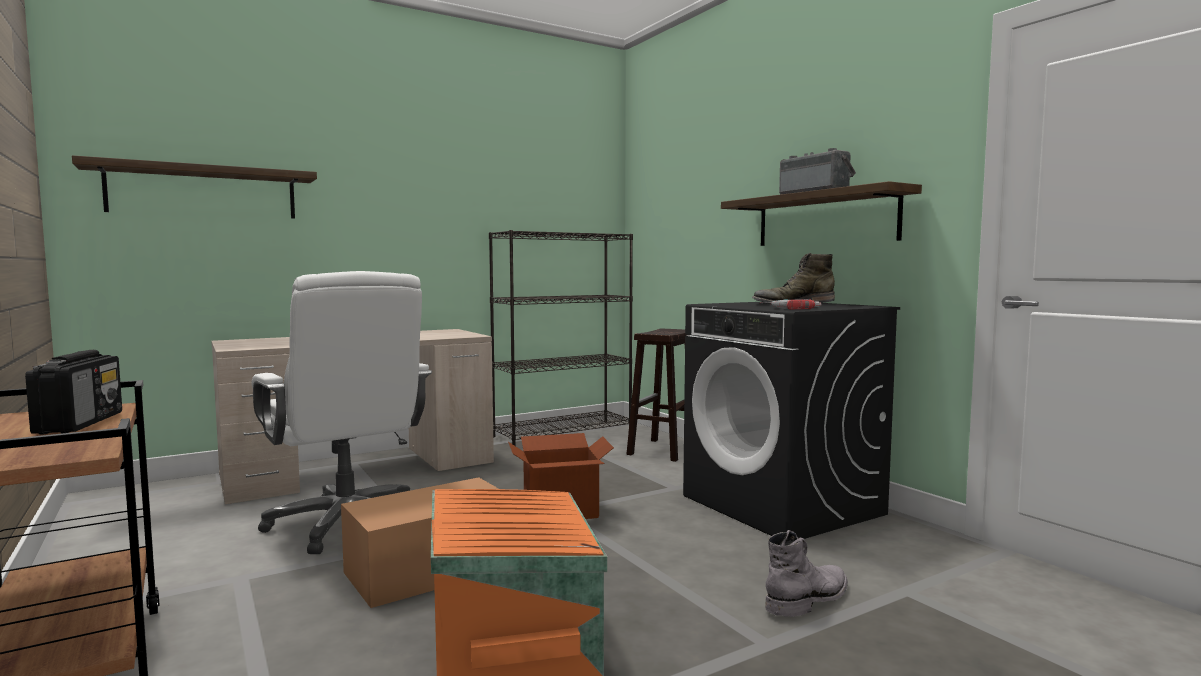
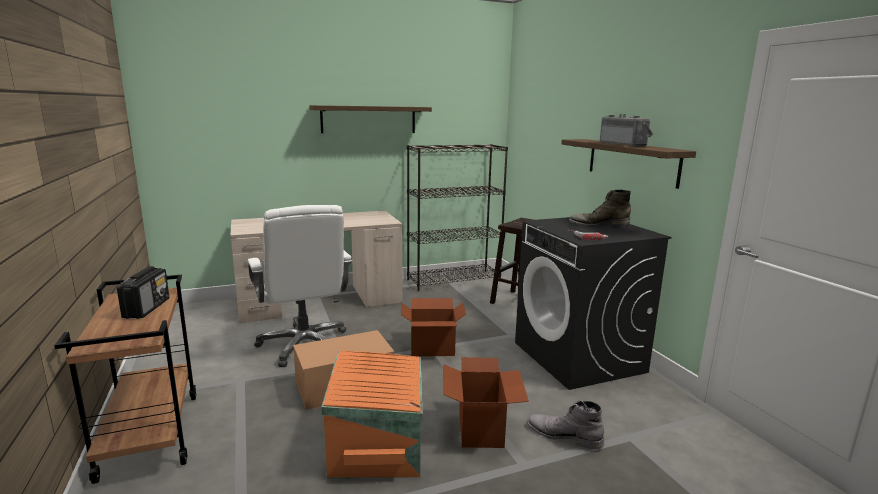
camera: 10 degrees right, 10 degrees up
shelf [72,155,317,219] -> shelf moved to [309,105,432,133]
grey boot [765,530,848,617] -> grey boot turned 120 degrees counterclockwise [527,401,604,449]
none -> cardboard box [443,357,529,448]

